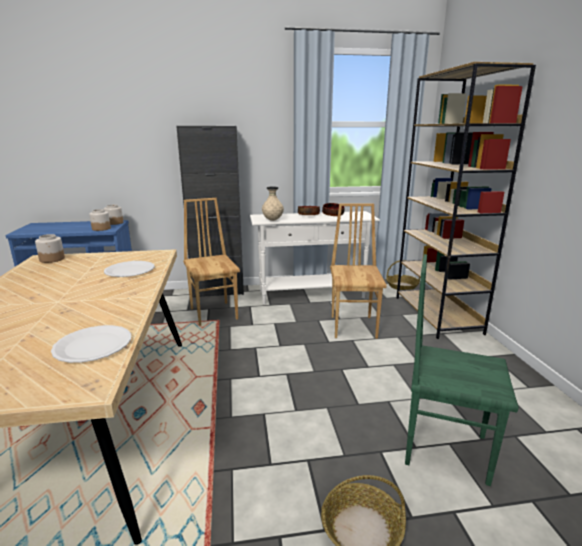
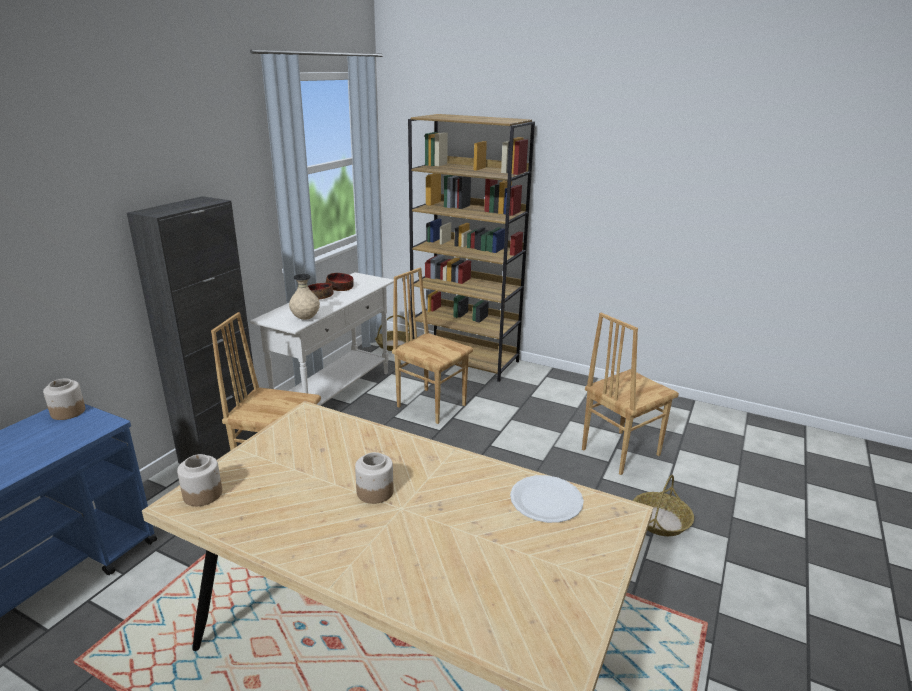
camera: 55 degrees left, 5 degrees up
jar [89,209,111,231] -> jar moved to [355,452,394,504]
white plate [104,261,155,277] -> none
green chair [405,254,519,486] -> brown chair [582,313,679,475]

